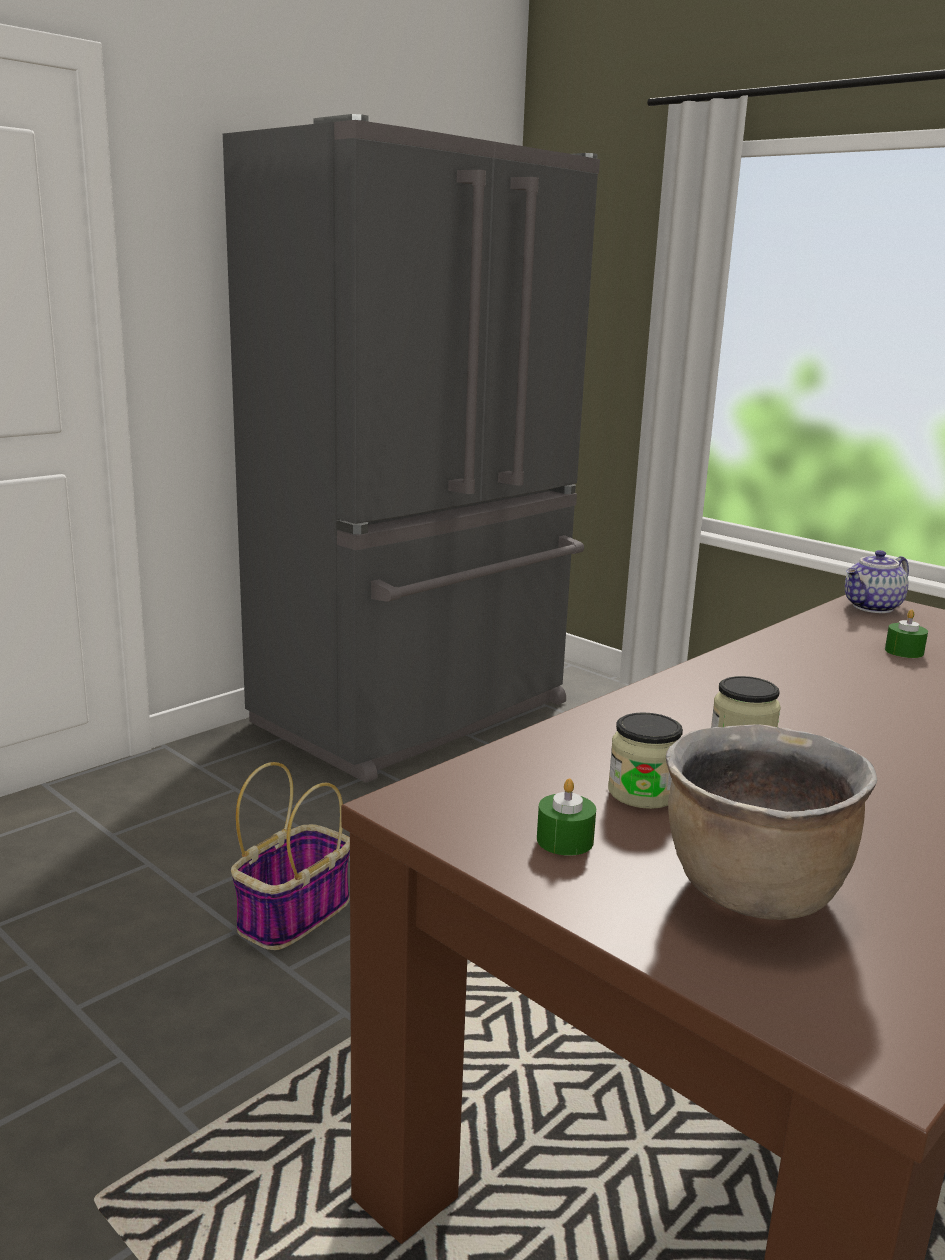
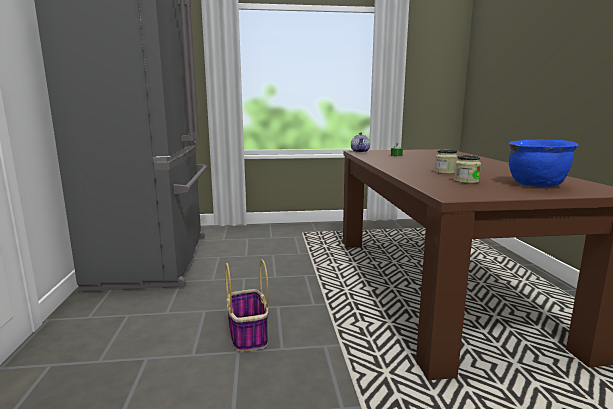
camera: 50 degrees left, 5 degrees down
green candle [537,778,596,856] -> none
brown cooking pot [666,724,877,920] -> blue cooking pot [509,139,579,187]

